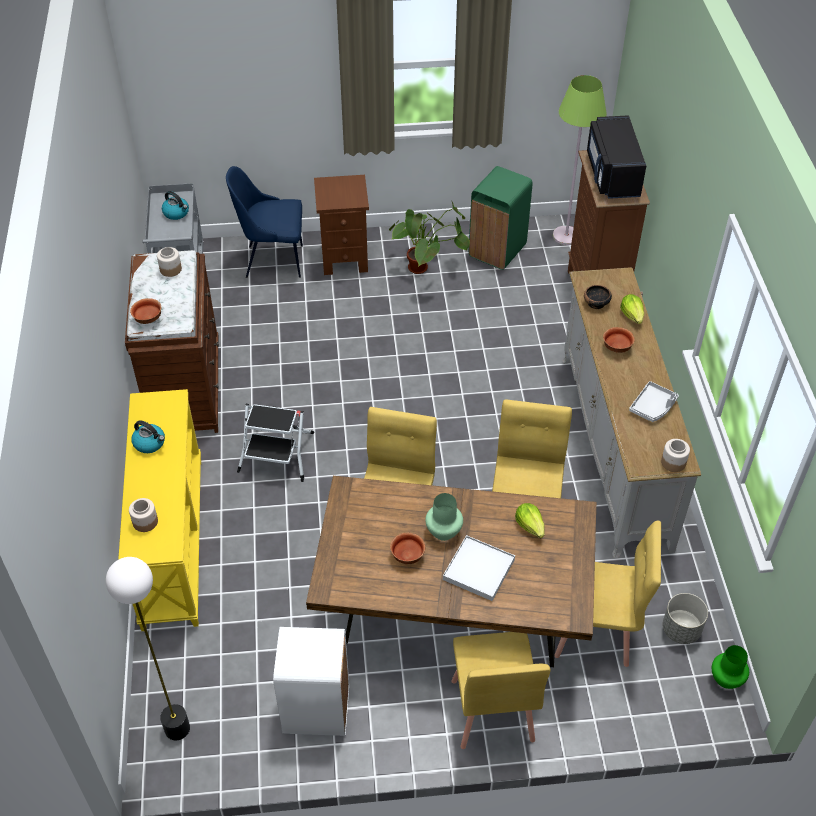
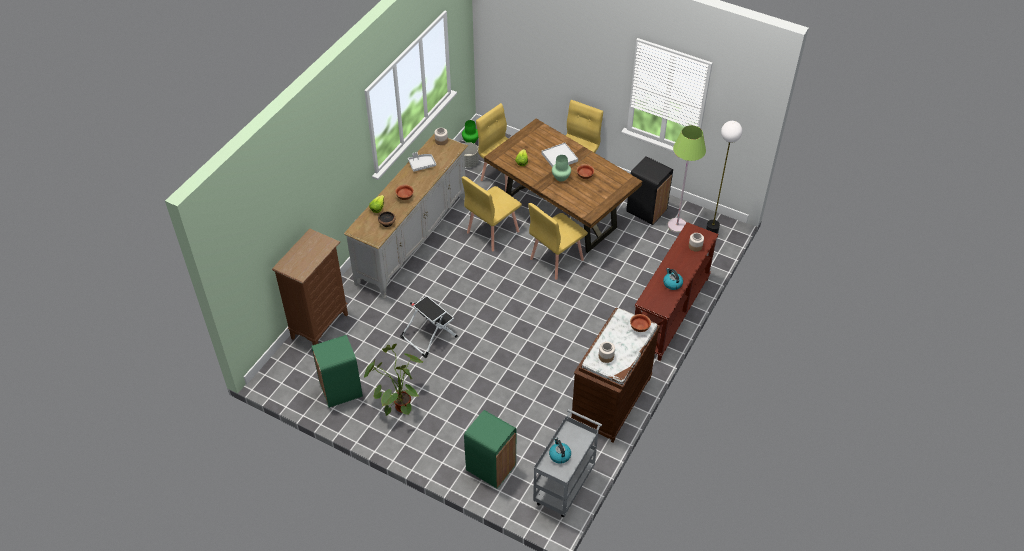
camera: 145 degrees left, 0 degrees up
yellow console table [118,389,201,631] -> brown console table [635,222,718,361]
blue chair [226,166,303,278] -> green trash can [464,410,516,488]
step ladder [237,404,314,482] -> step ladder moved to [400,296,458,358]
white trash can [273,627,349,736] -> black trash can [626,156,673,225]
brown nightstand [314,175,369,275] -> none
green floor lamp [553,75,607,245] -> green floor lamp moved to [668,125,706,233]
black microwave [587,115,646,199] -> none

